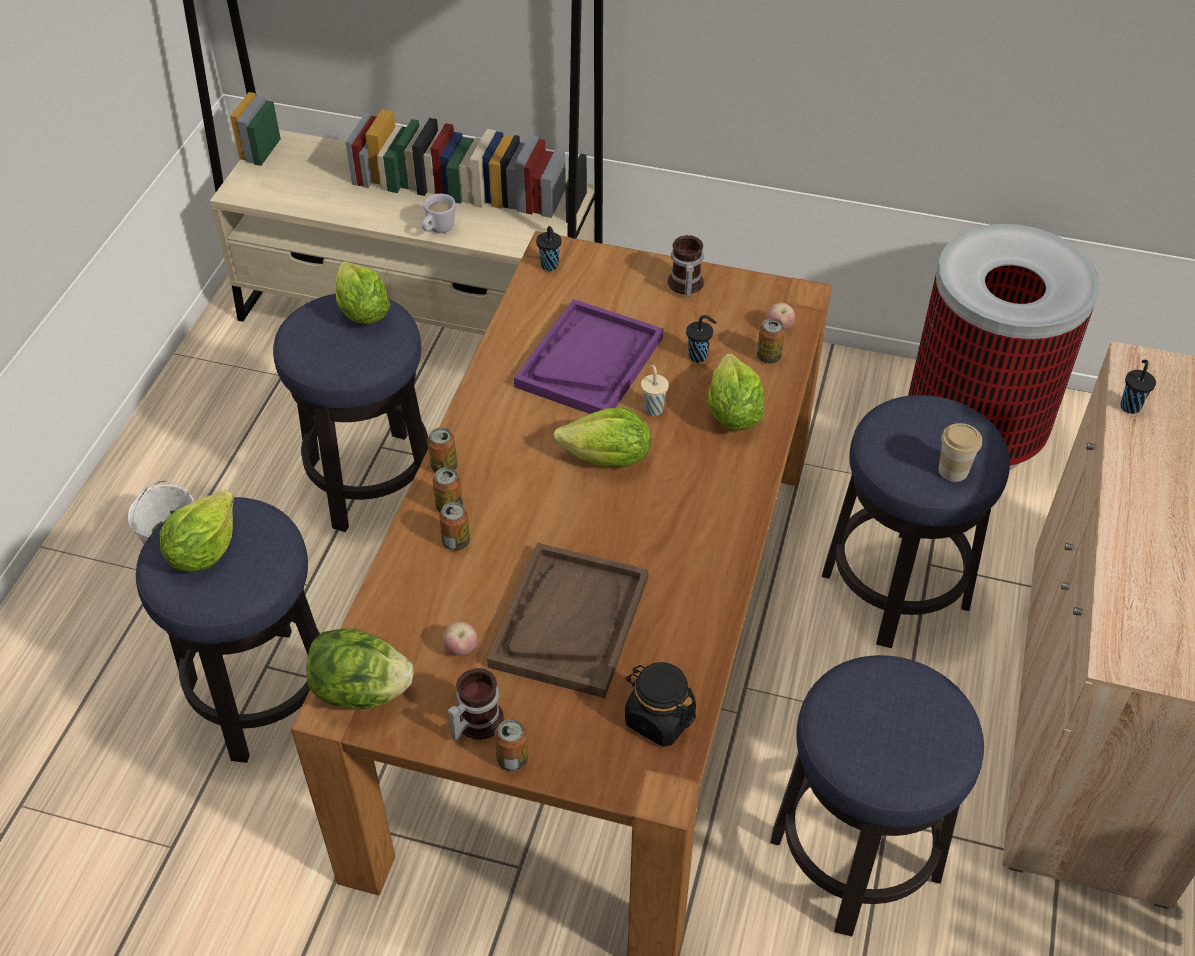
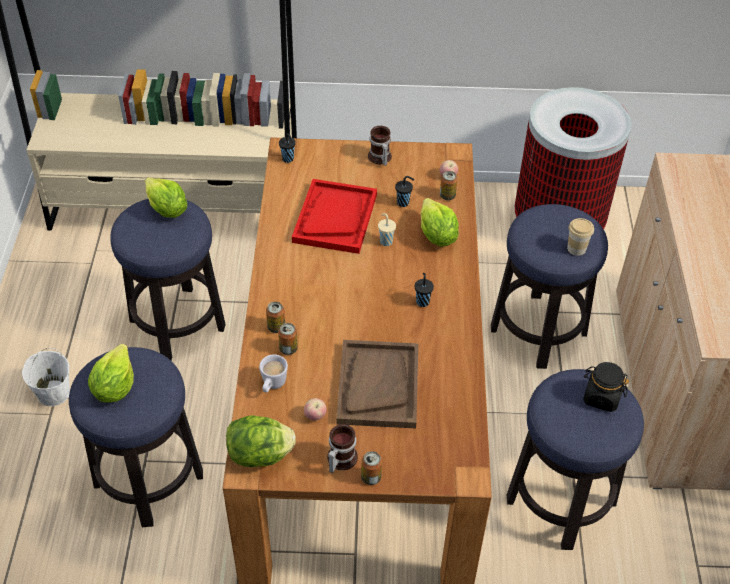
camera: 15 degrees left, 0 degrees up
white mug [422,194,455,233] -> white mug moved to [259,354,288,393]
can [427,427,457,473] -> none
purple tray [514,299,663,414] -> red tray [292,179,377,254]
lettuce [553,408,651,467] -> none
black jar [625,662,696,747] -> black jar moved to [583,362,629,412]
black cup [1120,360,1156,414] -> black cup moved to [415,273,434,307]

